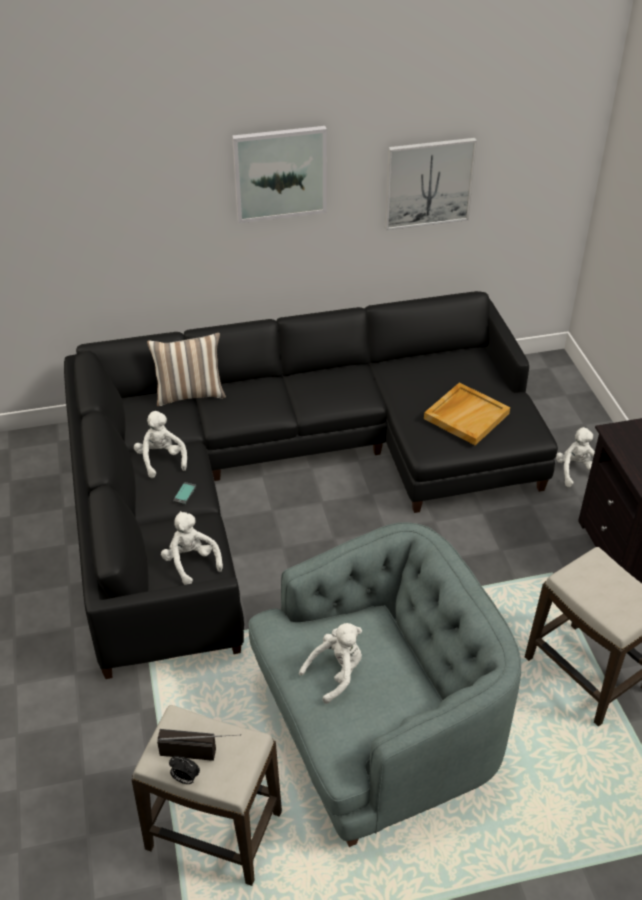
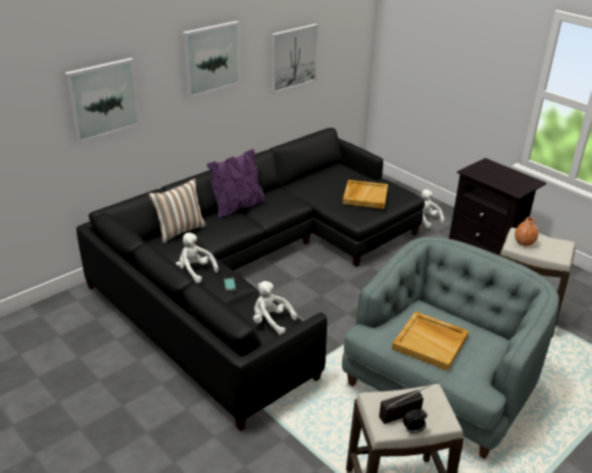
camera: 30 degrees left, 10 degrees down
white plush toy [299,623,362,704] -> beige tray [392,311,469,371]
none -> picture [64,58,141,144]
none -> purple pillow [207,149,265,219]
none -> orange vase [515,217,538,246]

